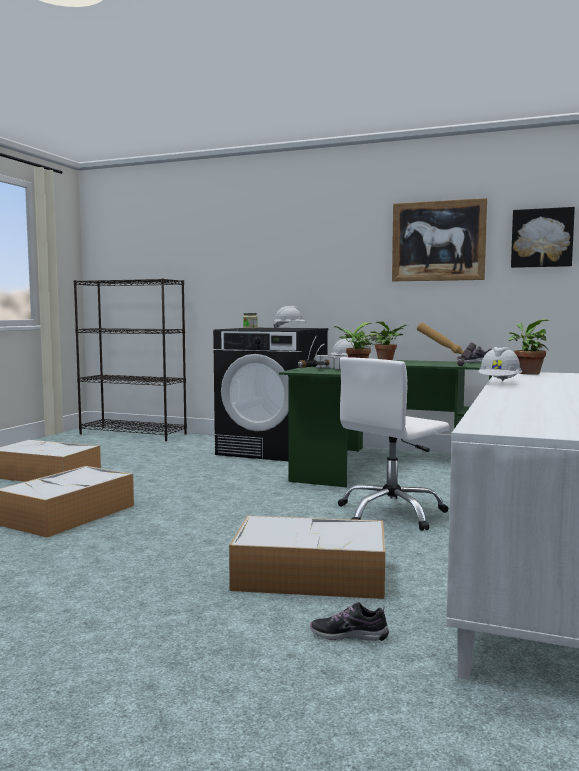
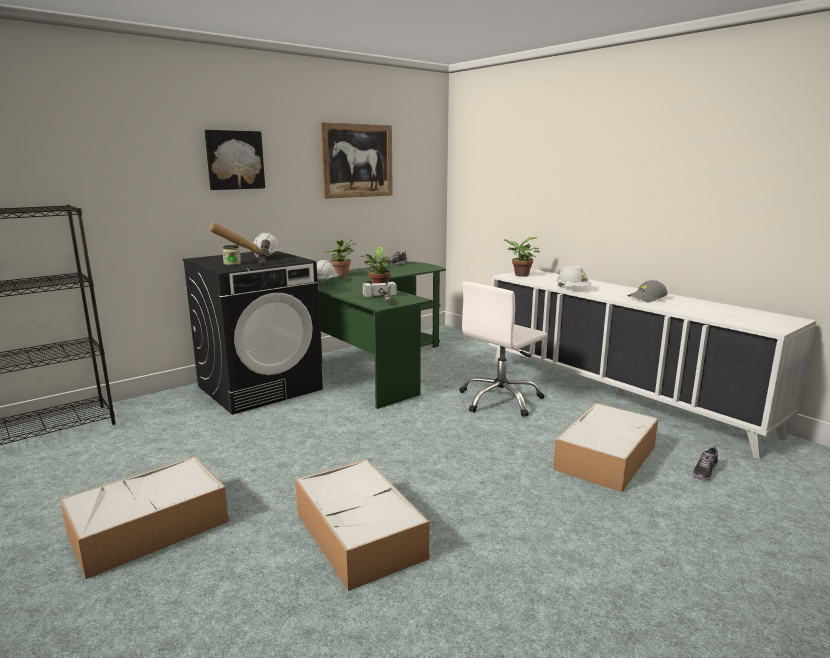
camera: 60 degrees left, 10 degrees up
white office chair [338,357,449,531] -> white office chair turned 60 degrees clockwise [459,282,547,417]
hammer [417,322,476,366] -> hammer moved to [210,222,270,266]
picture [511,207,575,268] -> picture moved to [205,130,265,190]
none -> grey cap [627,280,667,303]

